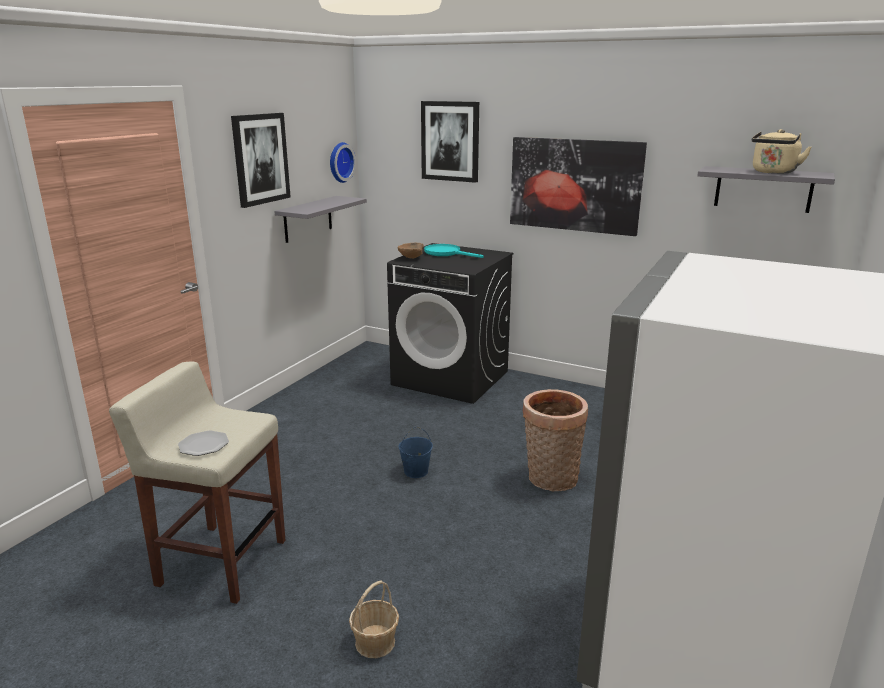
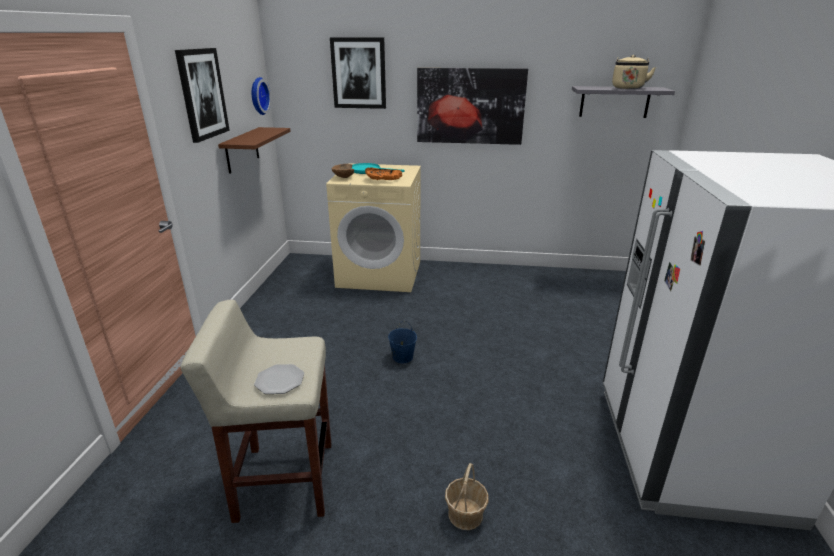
camera: 20 degrees left, 5 degrees up
grey shelf [274,196,367,243] -> brown shelf [218,127,291,174]
black washing machine [387,243,513,404] -> beige washing machine [326,163,421,292]
basket [523,389,588,491] -> none
none -> orange bowl [365,168,402,180]

